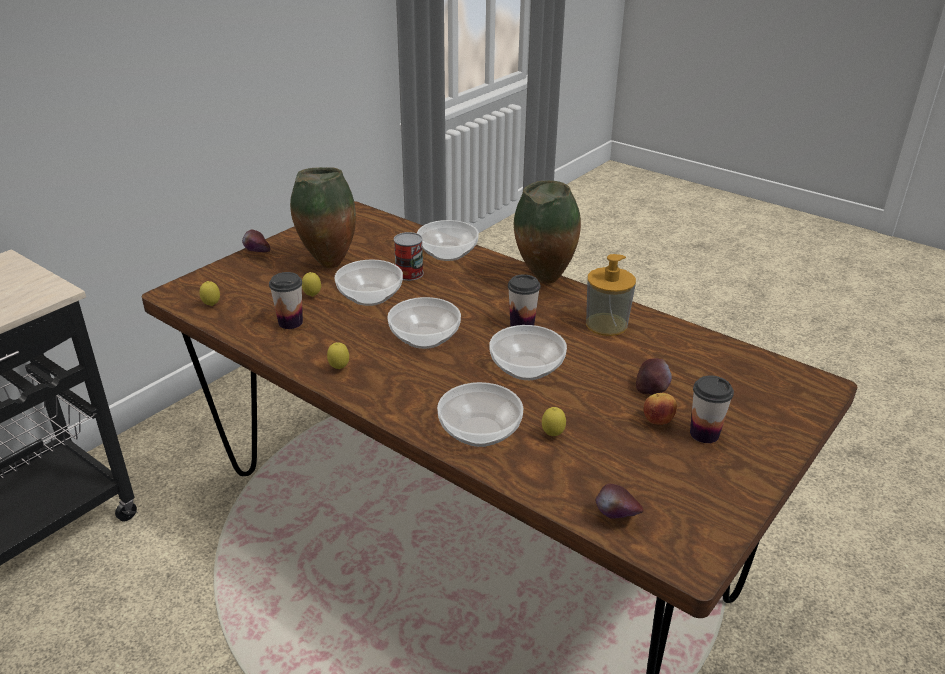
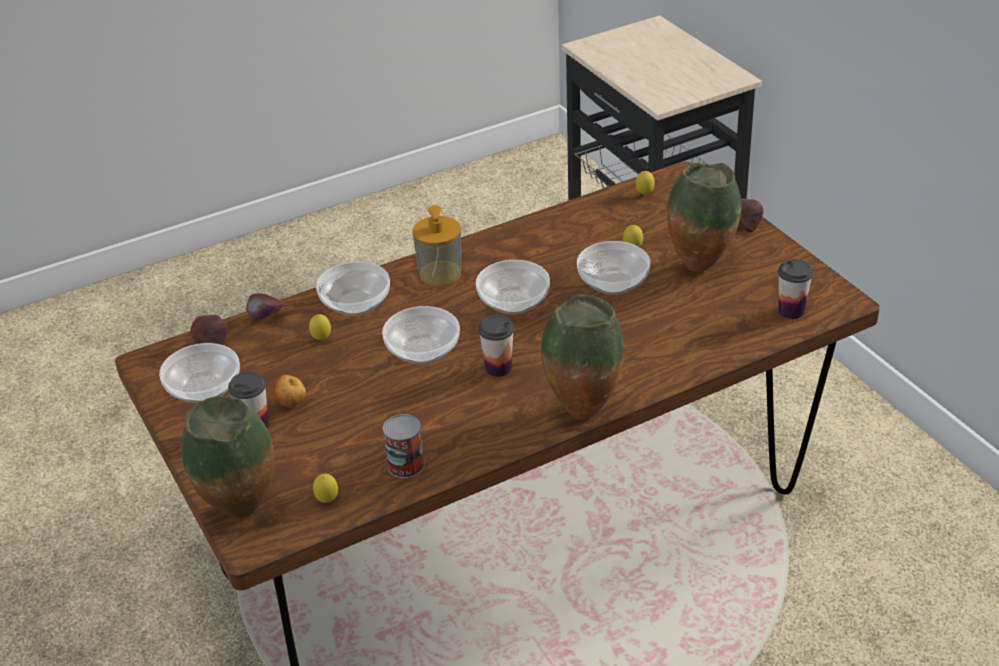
camera: 115 degrees right, 5 degrees up
cup [269,272,303,329] -> cup moved to [778,259,813,319]
lemon [327,342,349,369] -> lemon moved to [313,474,338,503]
can [394,232,424,281] -> can moved to [383,414,425,478]
bowl [417,220,479,261] -> bowl moved to [159,343,240,403]
soap dispenser [586,254,636,336] -> soap dispenser moved to [412,205,461,286]
apple [636,358,672,395] -> apple moved to [246,293,283,319]
none -> vase [182,396,274,518]

